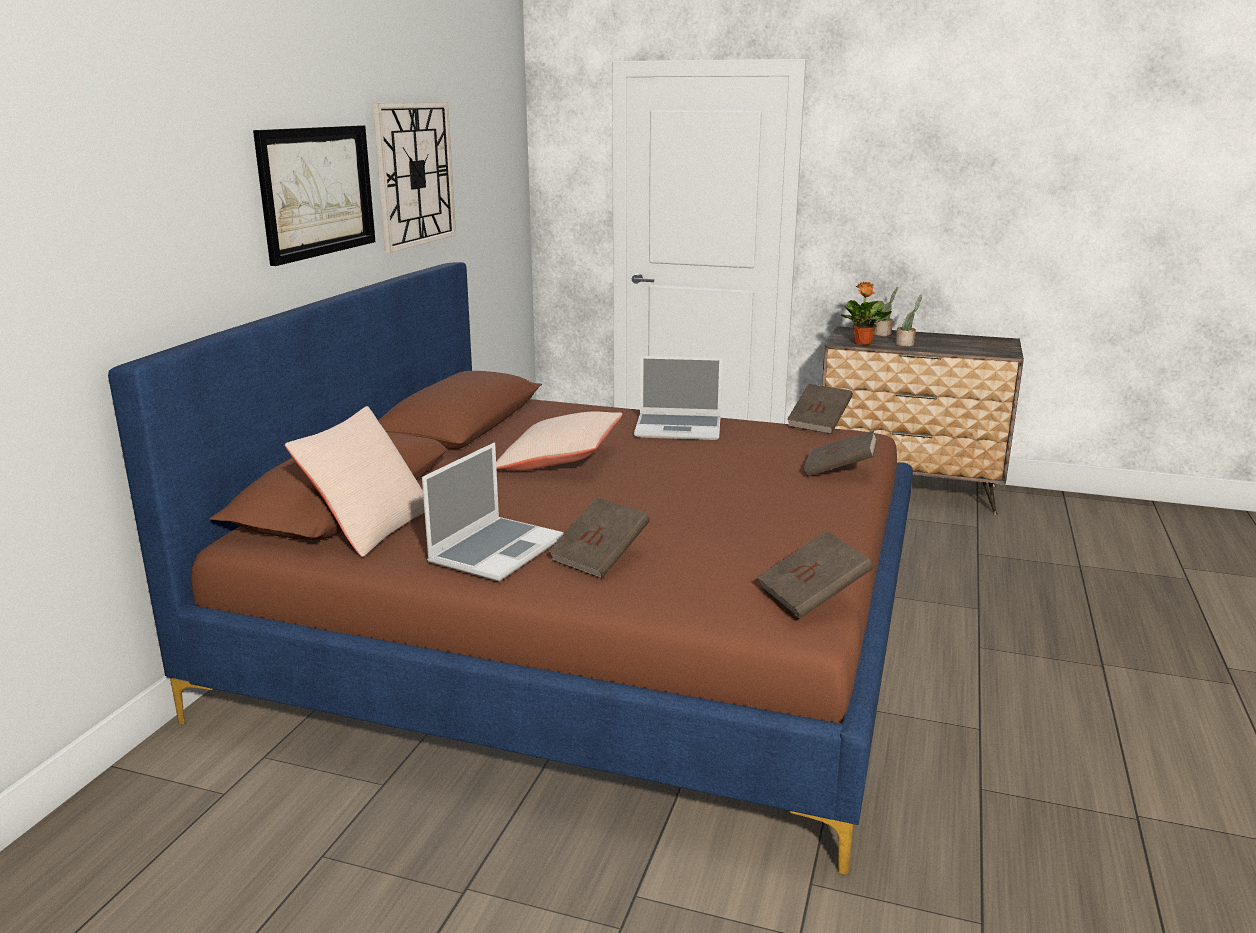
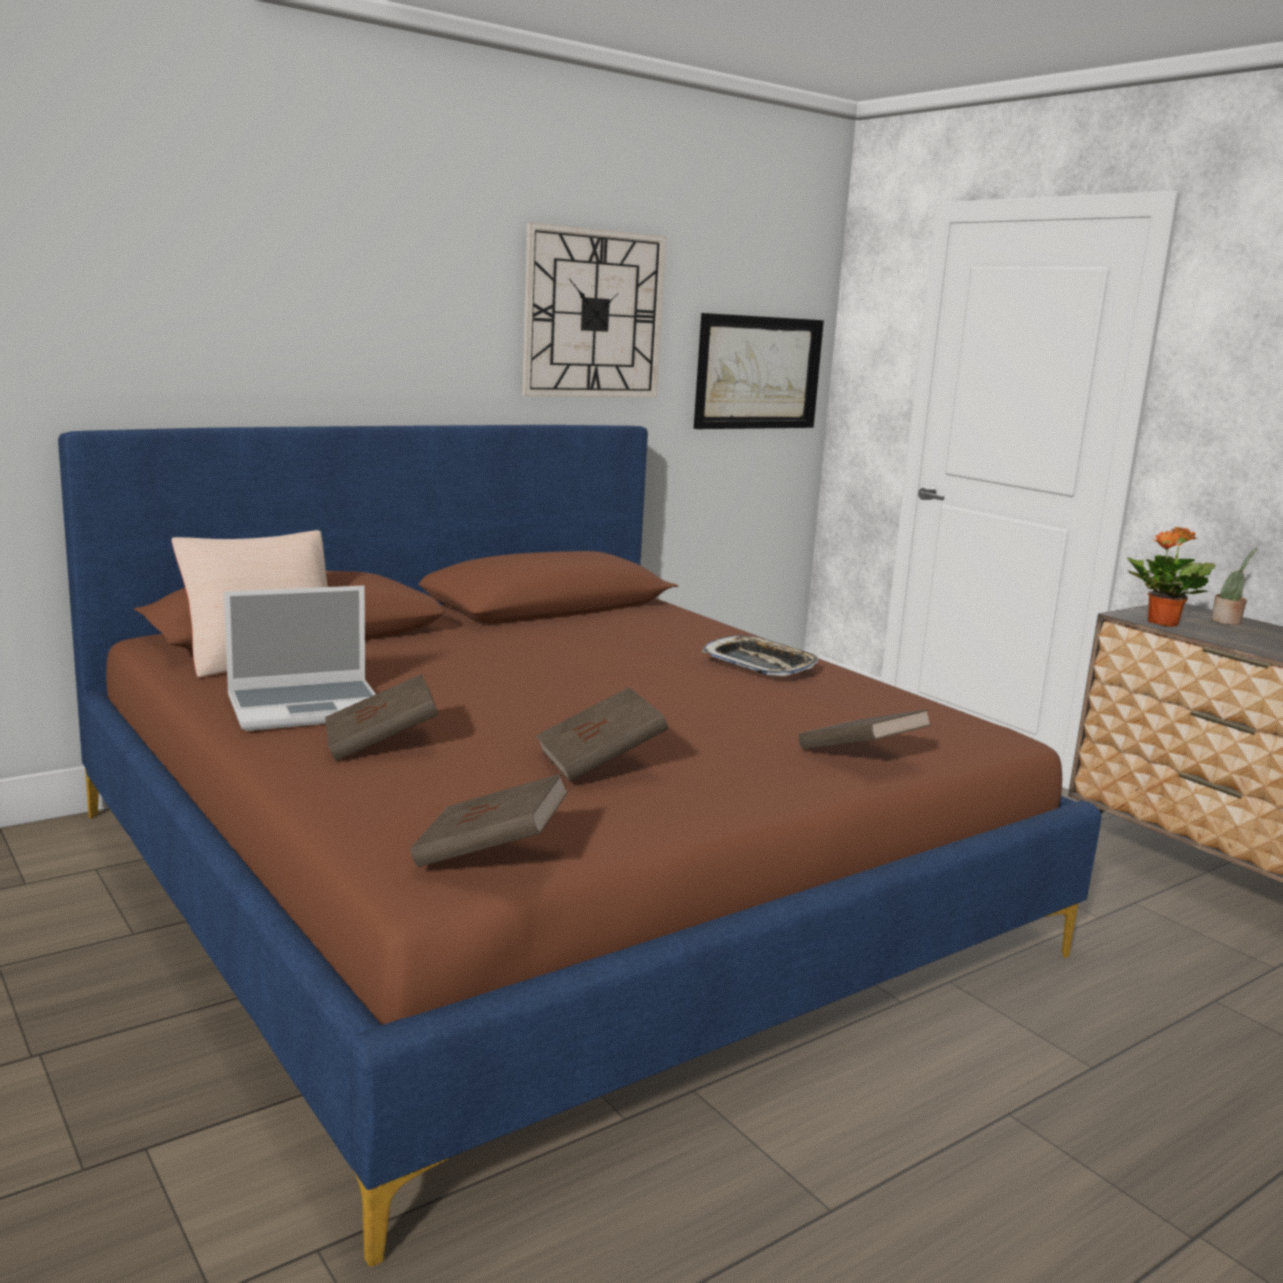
camera: 35 degrees right, 5 degrees down
picture [253,125,375,266] -> picture moved to [694,313,824,429]
beige pillow [496,412,622,471] -> none
laptop [634,356,723,440] -> tray [701,635,818,676]
brown book [787,384,853,434] -> brown book moved to [536,687,668,781]
potted plant [896,294,922,347] -> none

